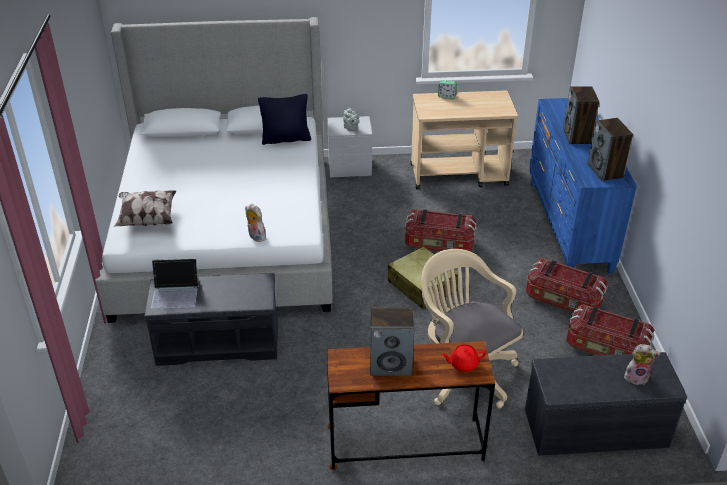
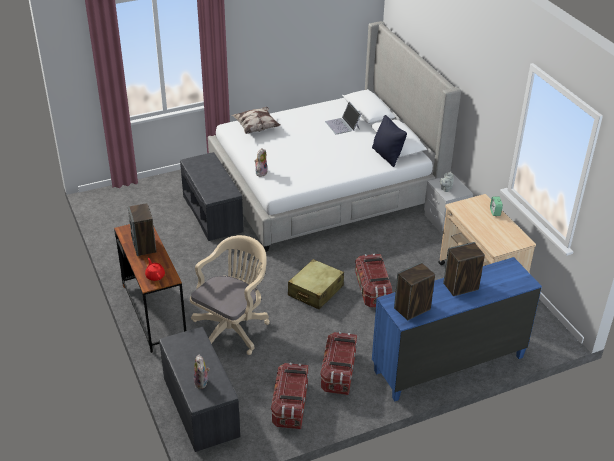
camera: 70 degrees right, 0 degrees up
laptop [151,258,199,309] -> laptop moved to [325,102,361,135]

